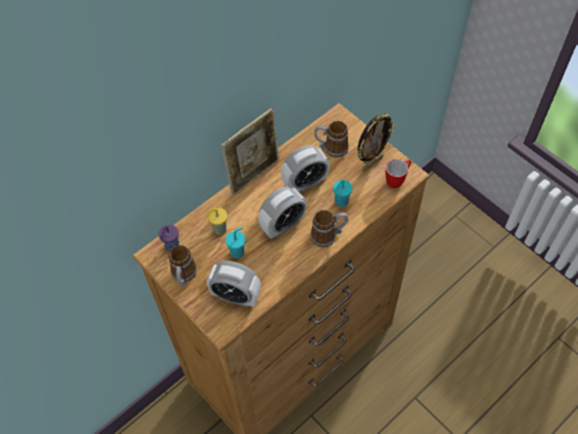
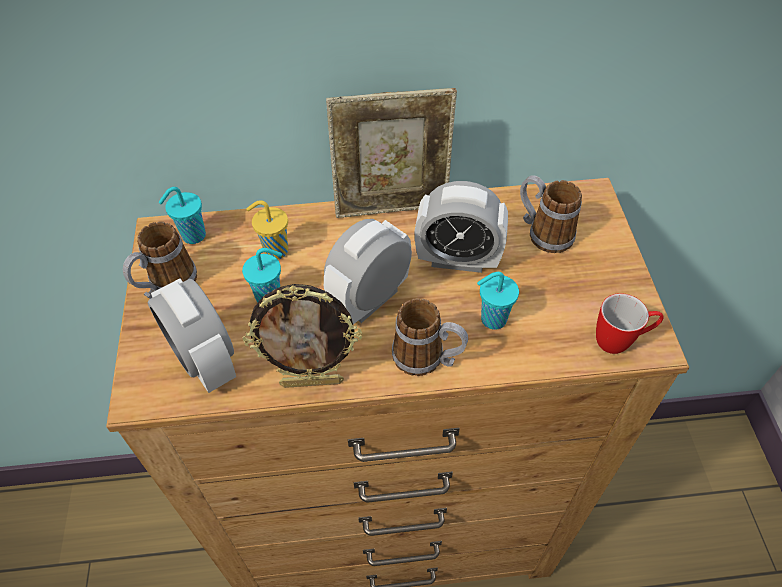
camera: 35 degrees right, 5 degrees down
purple cup [159,225,179,251] -> turquoise cup [159,187,206,244]
alarm clock [259,187,306,239] -> alarm clock turned 135 degrees clockwise [324,219,412,324]
picture frame [357,113,395,172] -> picture frame moved to [243,284,362,388]

